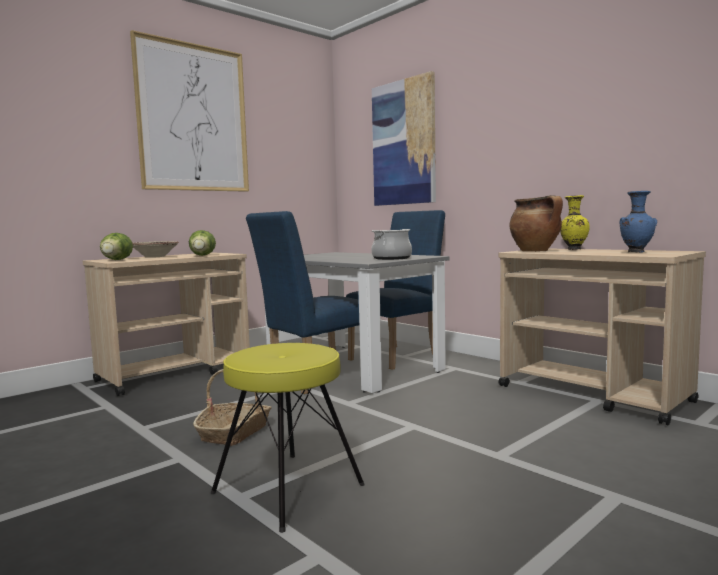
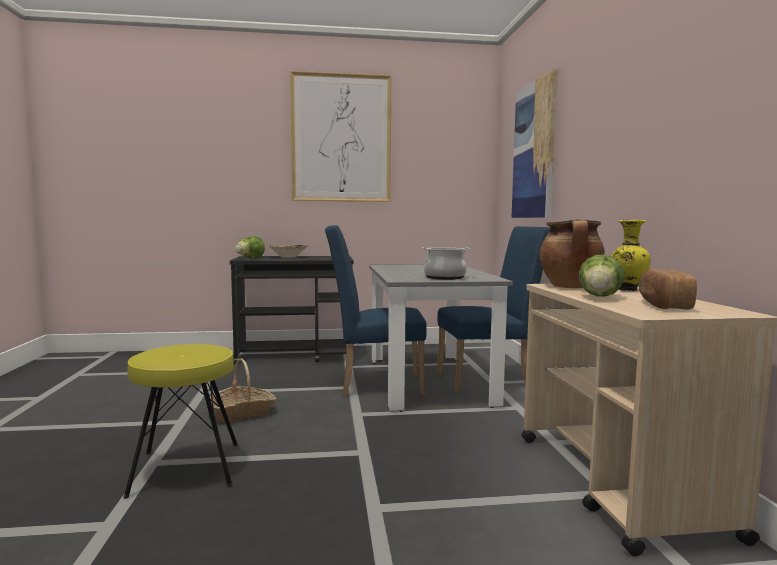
camera: 35 degrees right, 0 degrees up
beige cart [83,252,250,396] -> black cart [230,256,354,365]
lettuce [189,230,216,256] -> lettuce moved to [579,254,625,297]
blue vase [619,191,657,253] -> bread [639,268,697,310]

